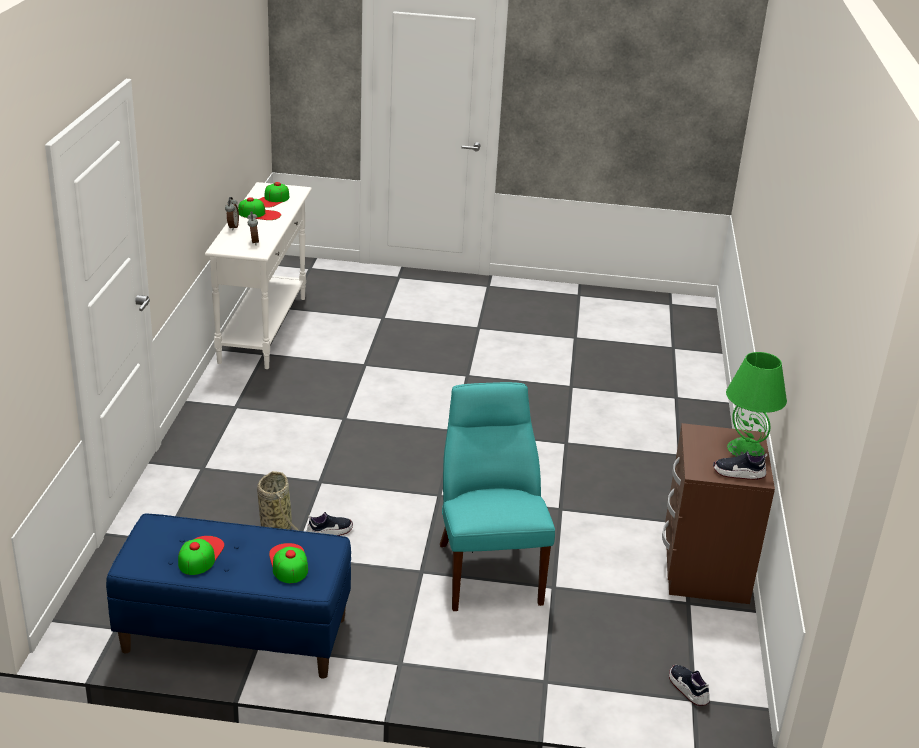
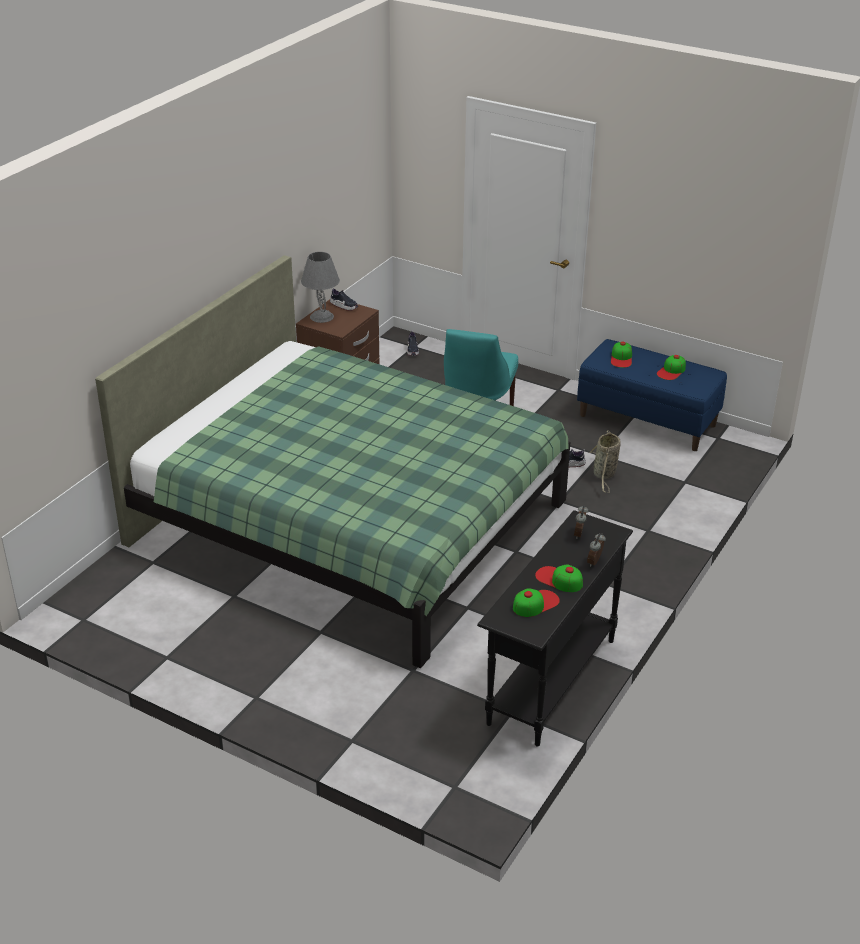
camera: 155 degrees left, 5 degrees up
white console table [205,182,312,369] -> black console table [477,510,633,746]
green table lamp [726,352,787,457] -> grey table lamp [301,252,340,323]
none -> green bed [95,255,570,668]

